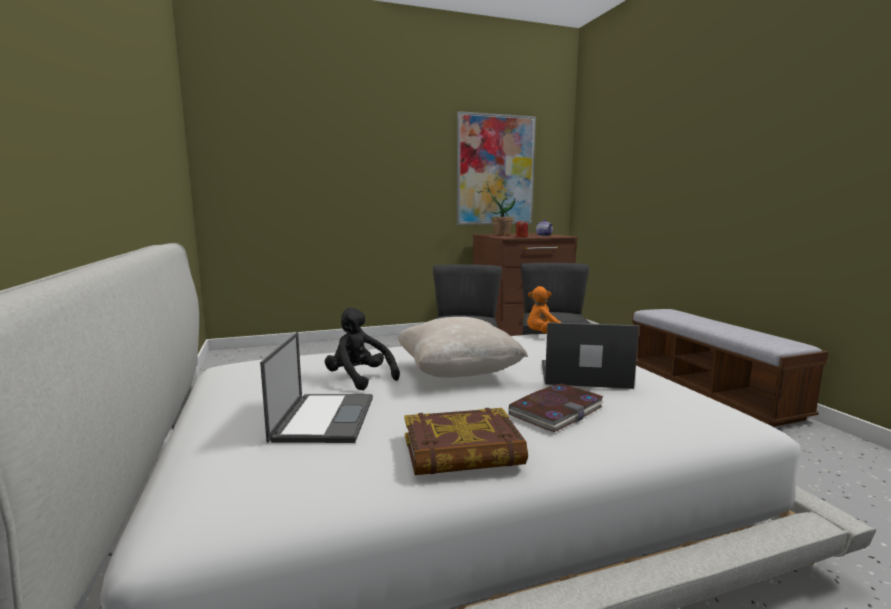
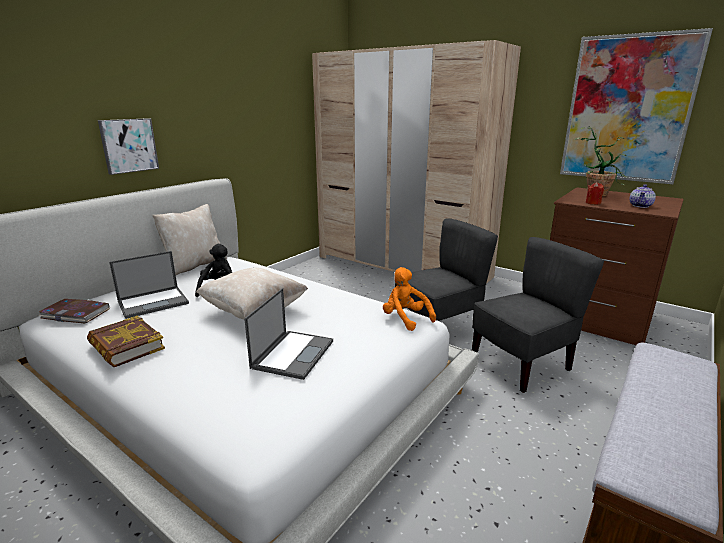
camera: 55 degrees right, 10 degrees up
book [509,383,604,432] -> book moved to [37,299,110,324]
laptop [542,322,639,389] -> laptop turned 45 degrees clockwise [244,288,333,380]
none -> picture [98,118,159,175]
none -> beige pillow [153,204,227,275]
none -> beige wardrobe [312,40,521,284]

